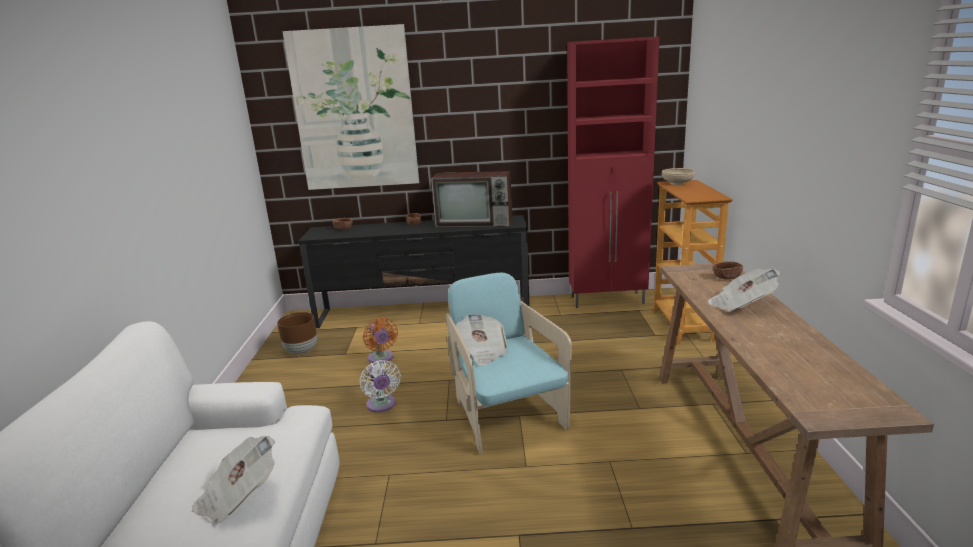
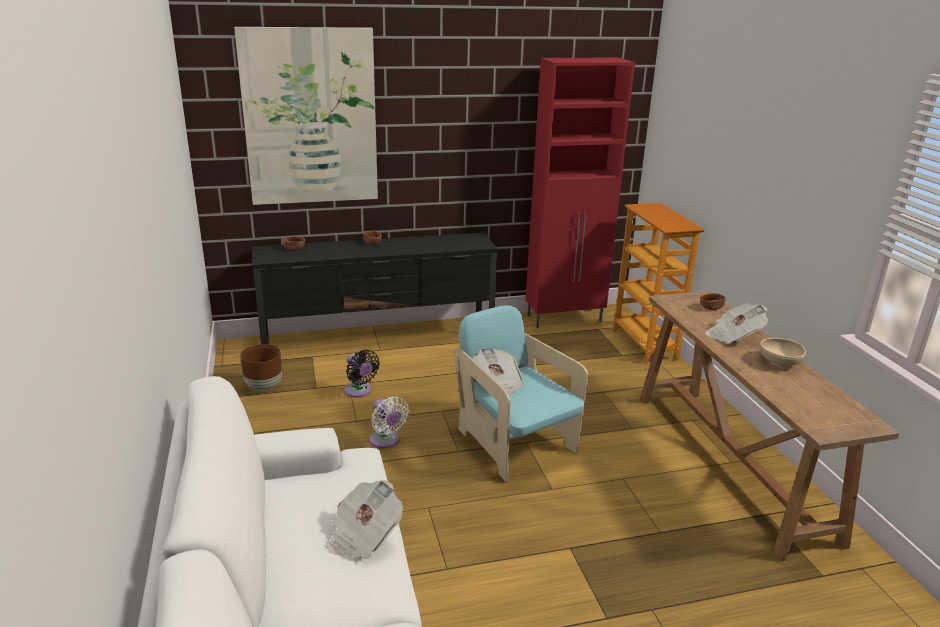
camera: 15 degrees left, 5 degrees up
orange fan [363,318,398,363] -> black fan [344,350,380,397]
television [431,171,512,227] -> none
beige bowl [662,168,695,185] -> beige bowl moved to [760,338,806,367]

